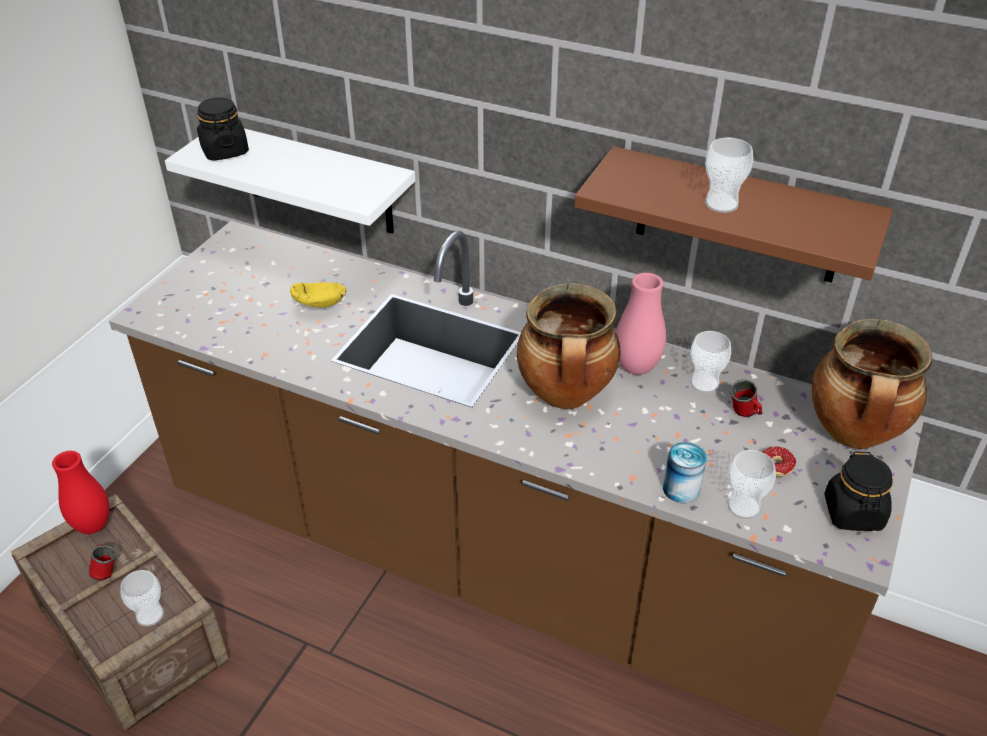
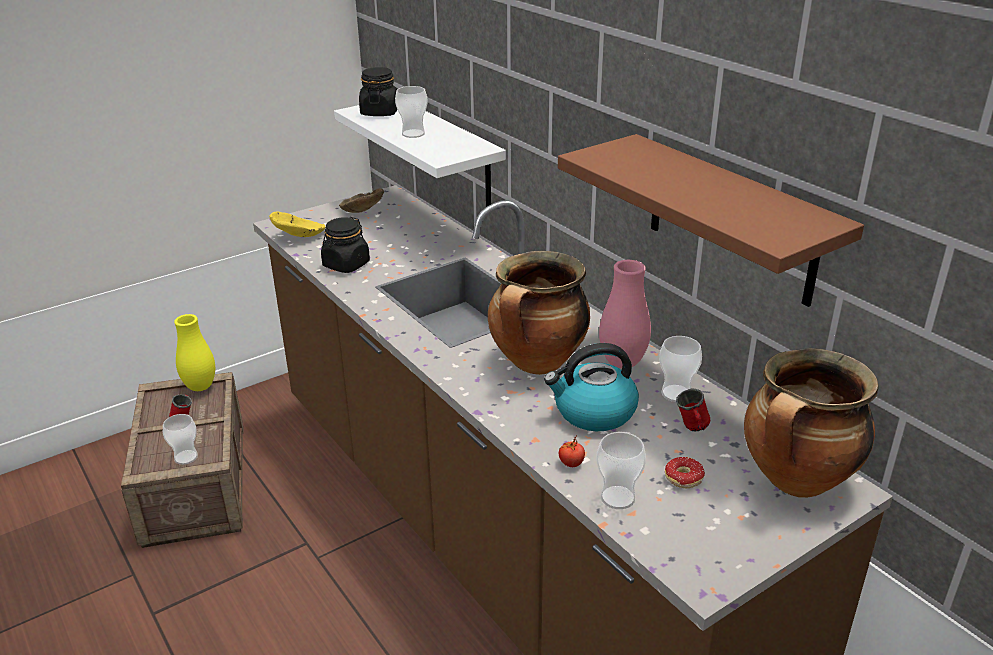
camera: 30 degrees right, 10 degrees down
red vase [52,451,110,534] -> yellow vase [174,314,215,391]
yellow bowl [290,282,346,308] -> yellow bowl moved to [269,211,325,237]
can [663,442,707,503] -> tomato [559,435,585,467]
cup [705,138,753,213] -> cup moved to [395,86,428,138]
black jar [824,452,893,531] -> black jar moved to [321,217,370,273]
none -> brown bowl [339,188,384,213]
none -> kettle [544,343,639,431]

